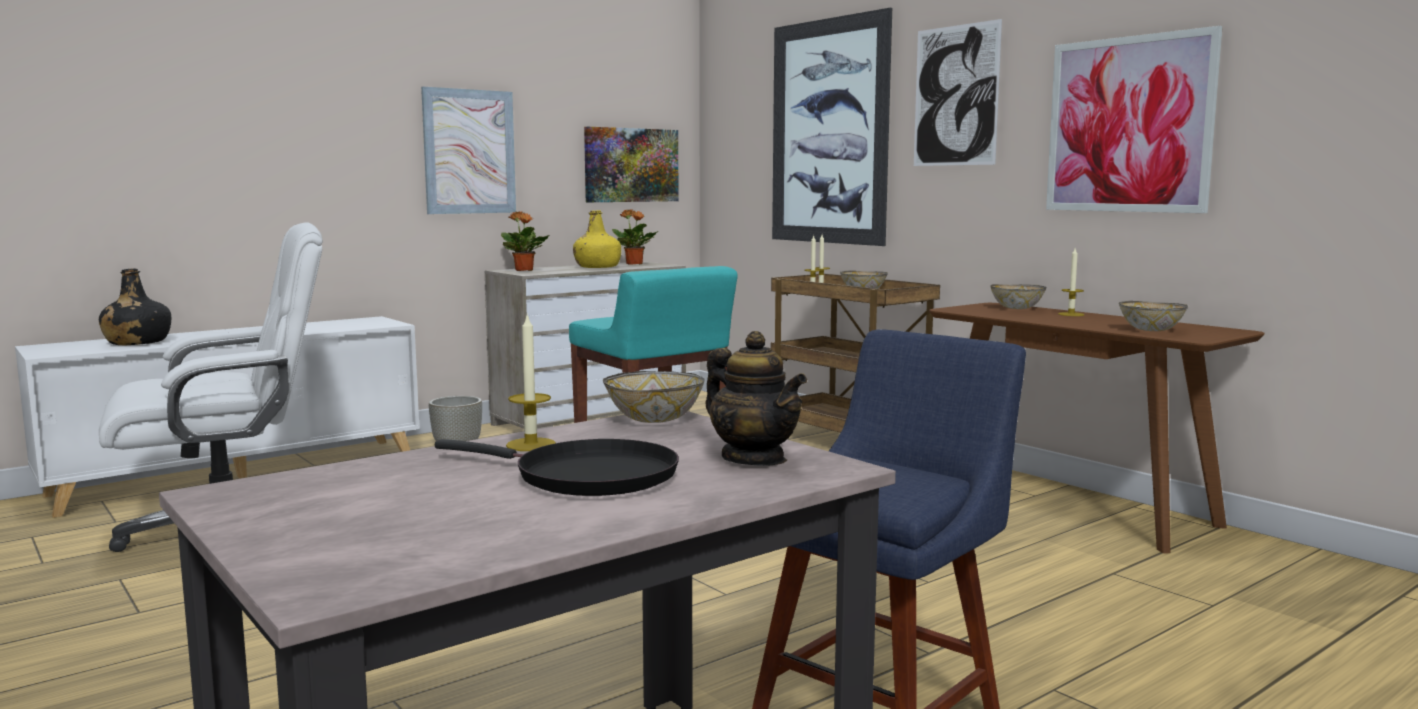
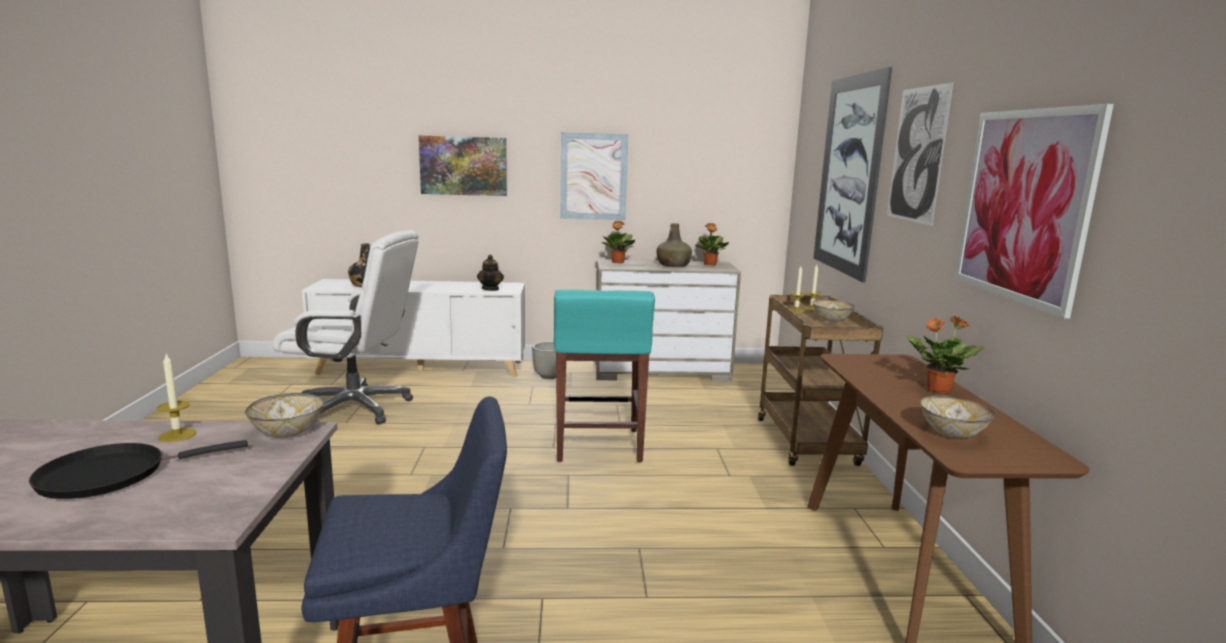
camera: 35 degrees right, 5 degrees up
black frying pan [435,439,679,496] -> black frying pan turned 90 degrees clockwise [29,440,248,499]
yellow bottle [573,210,621,268] -> green bottle [656,223,692,267]
picture [584,127,679,202] -> picture moved to [419,135,507,196]
teapot [706,331,807,465] -> teapot moved to [477,255,504,291]
bowl [991,284,1047,309] -> none
candle [1058,248,1084,316] -> potted plant [907,315,985,393]

